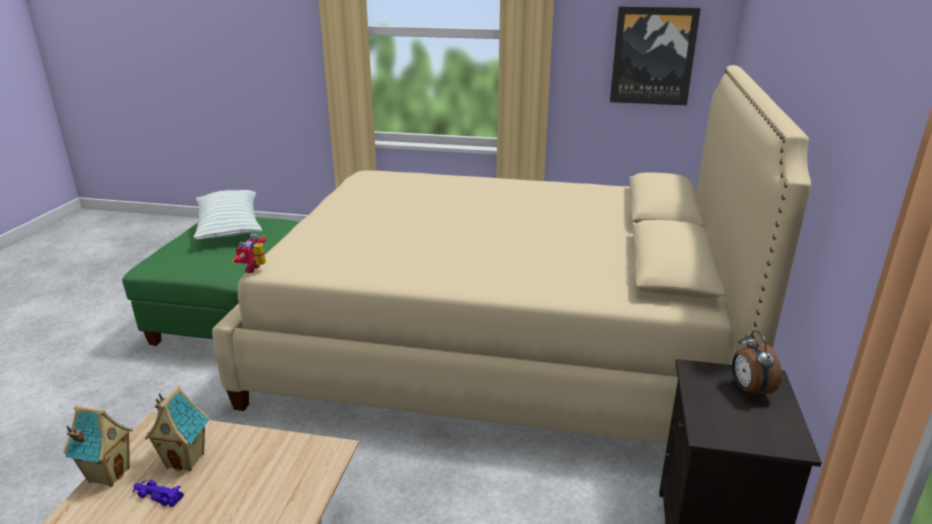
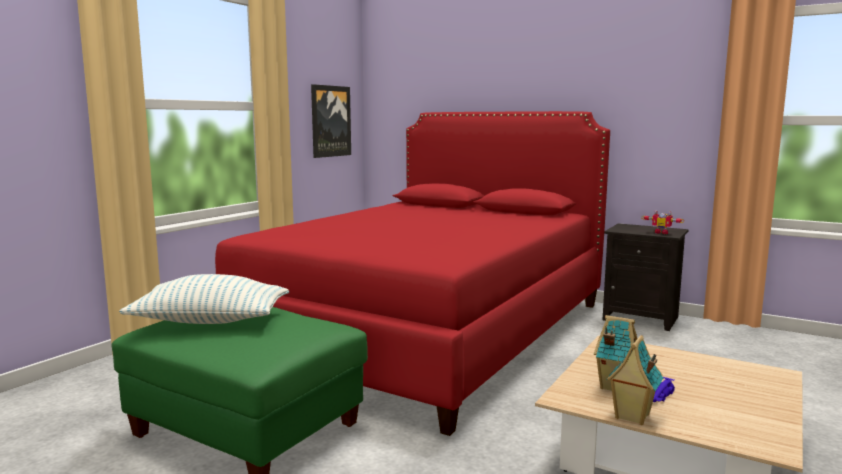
camera: 70 degrees left, 15 degrees down
beige bed [212,65,811,445] -> red bed [215,111,610,436]
toy robot [232,234,266,273] -> toy robot moved to [642,210,684,234]
alarm clock [732,330,782,398] -> none

